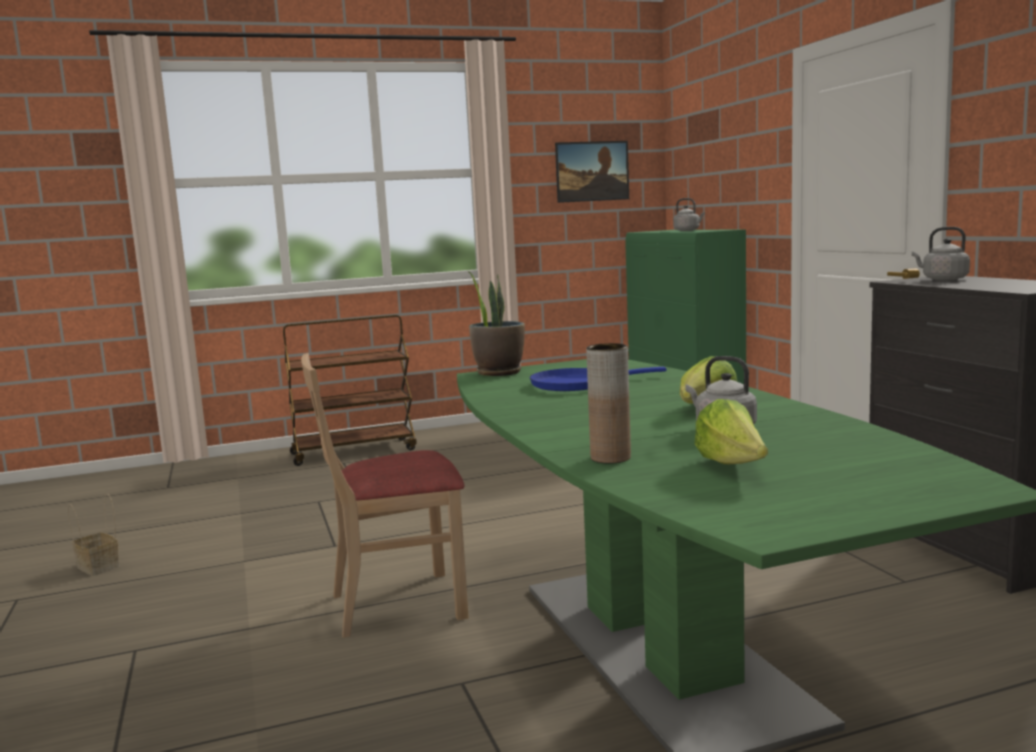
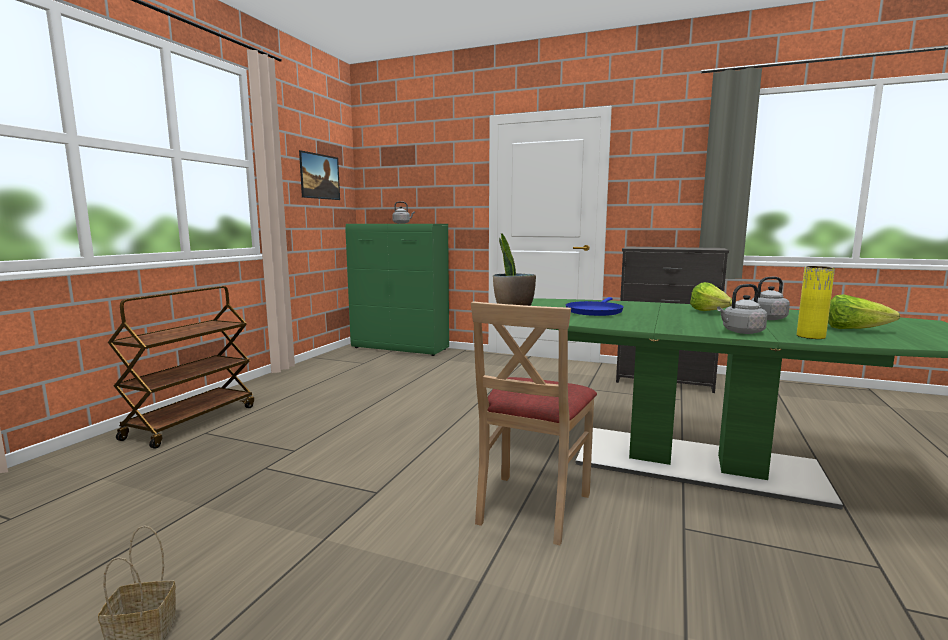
camera: 50 degrees left, 0 degrees up
brown vase [586,343,631,464] -> yellow vase [797,266,835,339]
grey kettle [912,227,970,280] -> grey kettle moved to [717,284,767,334]

